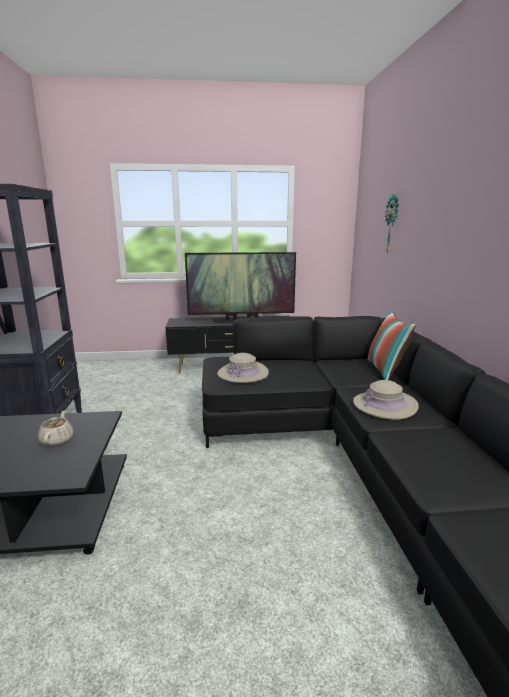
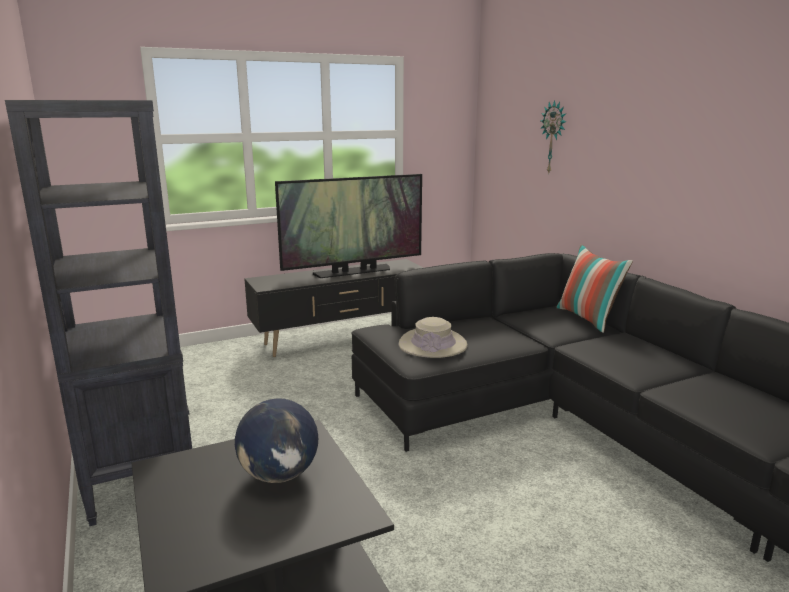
camera: 20 degrees left, 0 degrees up
beige teapot [38,411,74,447] -> globe [235,398,318,483]
beige hat [353,380,419,420] -> none

